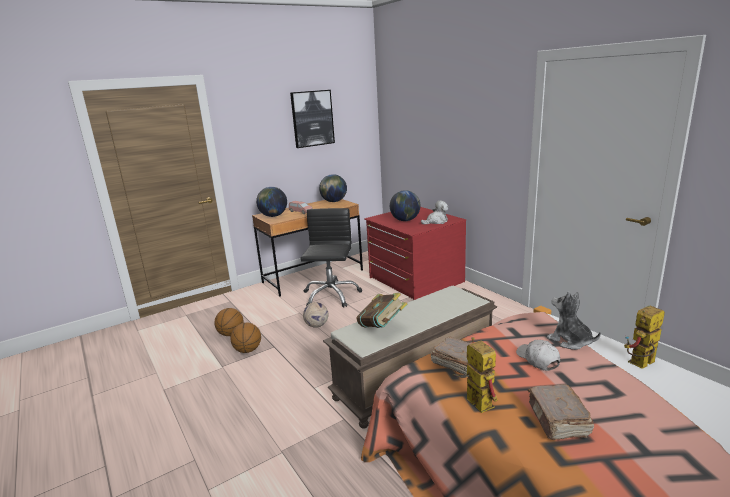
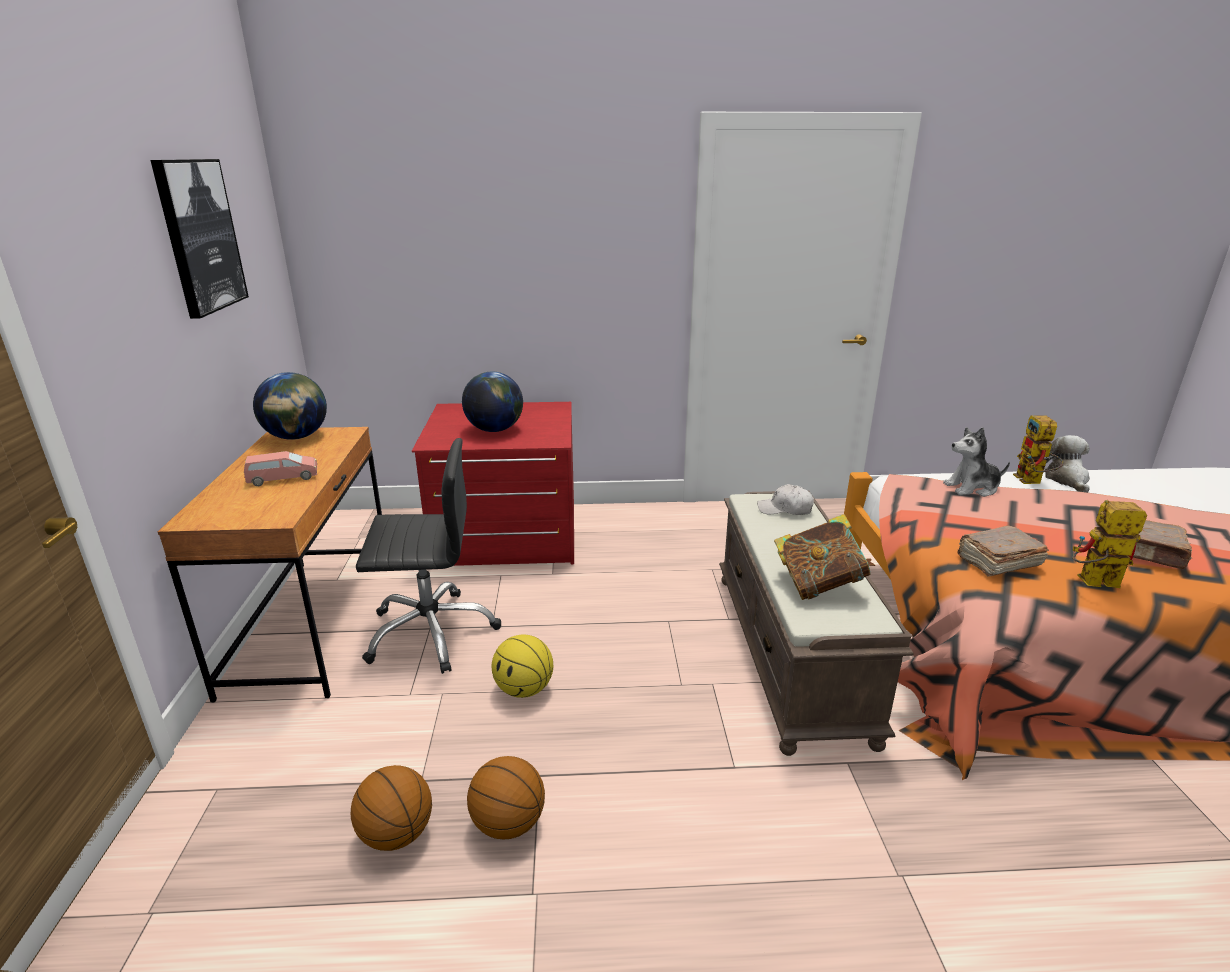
camera: 60 degrees left, 5 degrees up
globe [256,187,287,217] -> none
black office chair [300,208,362,308] -> black office chair turned 135 degrees clockwise [356,438,501,674]
football [303,302,328,328] -> basketball [492,635,553,698]
plush toy [421,201,448,224] -> plush toy moved to [1045,435,1090,493]
white cap [516,340,560,371] -> white cap moved to [757,484,814,515]

